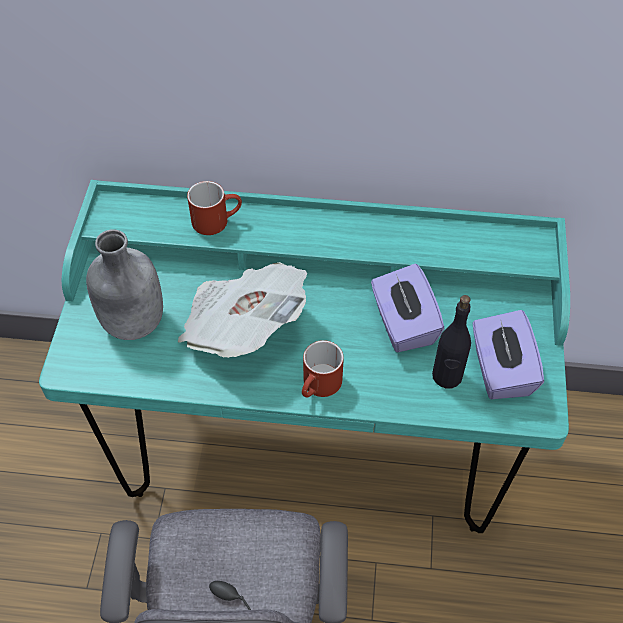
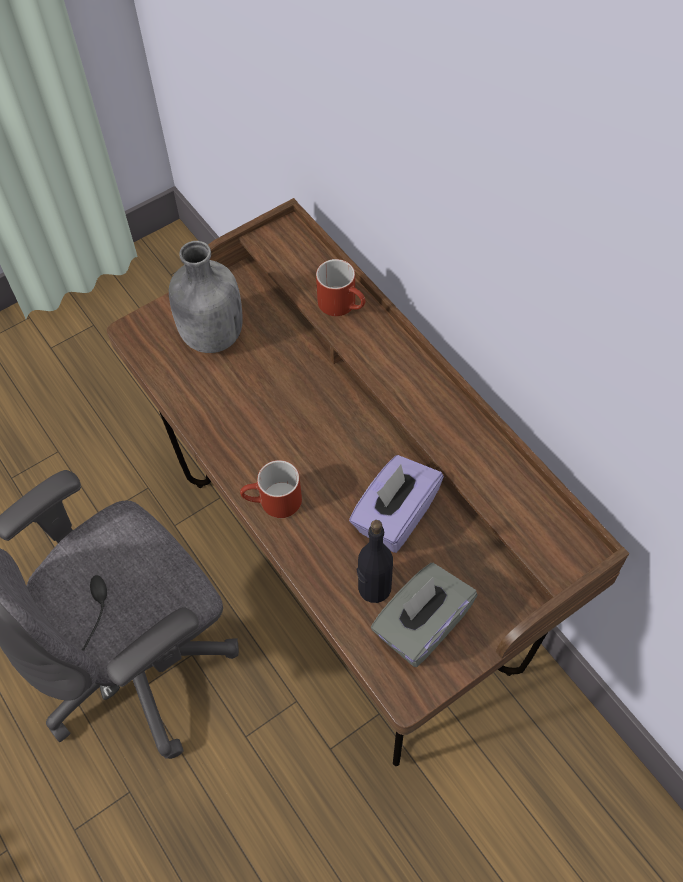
camera: 50 degrees right, 5 degrees up
turquoise desk [39,180,570,533] -> brown desk [107,198,629,766]
newspaper [177,262,308,358] -> none
purple tissue box [473,310,544,399] -> grey tissue box [371,563,477,667]

